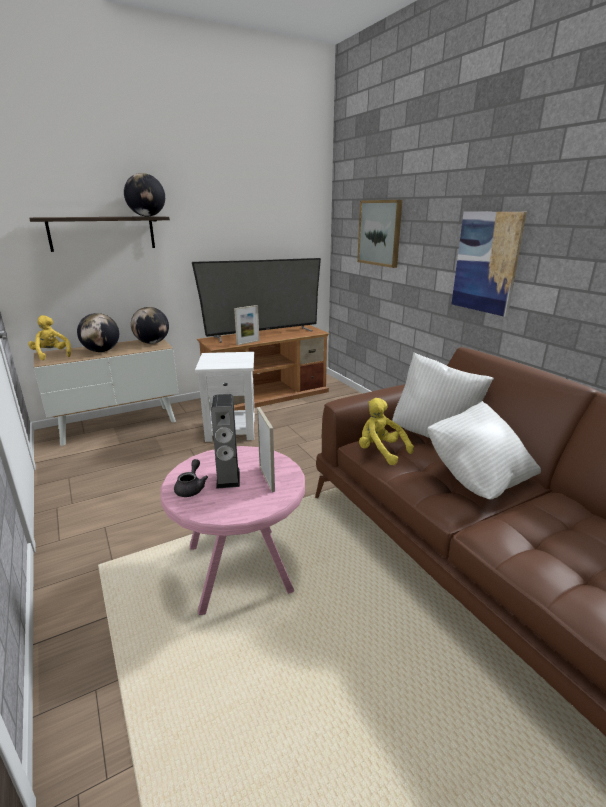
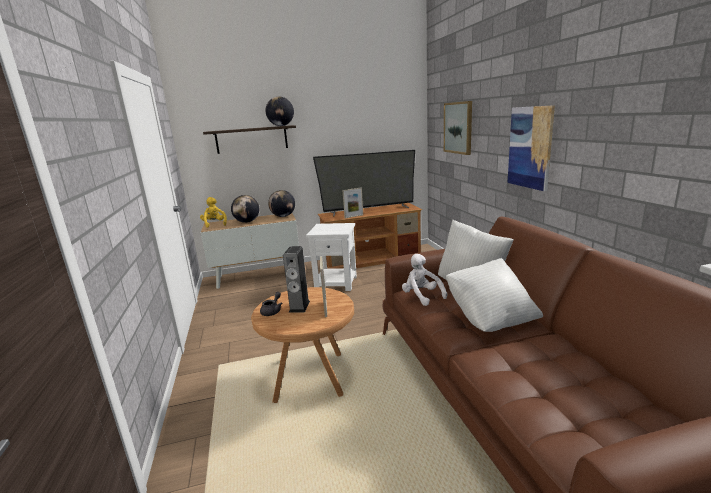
camera: 15 degrees right, 5 degrees down
pink side table [160,446,305,615] -> brown side table [251,287,354,403]
yellow plush toy [359,398,414,465] -> white plush toy [402,254,447,306]

